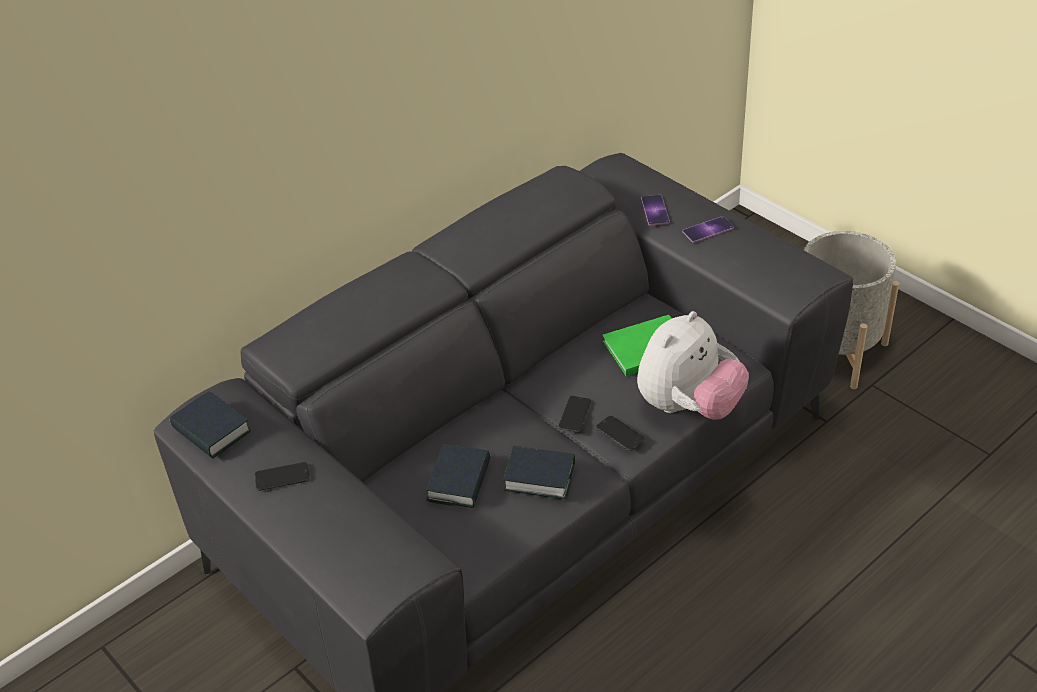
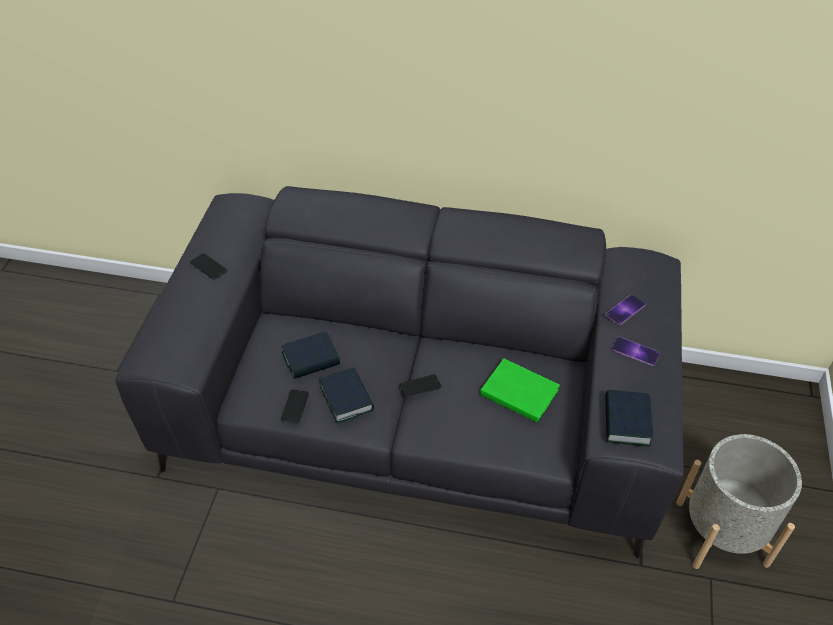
camera: 50 degrees right, 5 degrees up
book [170,391,251,458] -> book moved to [605,390,653,446]
phone [596,416,645,451] -> phone moved to [281,389,309,424]
plush toy [637,311,749,420] -> none

